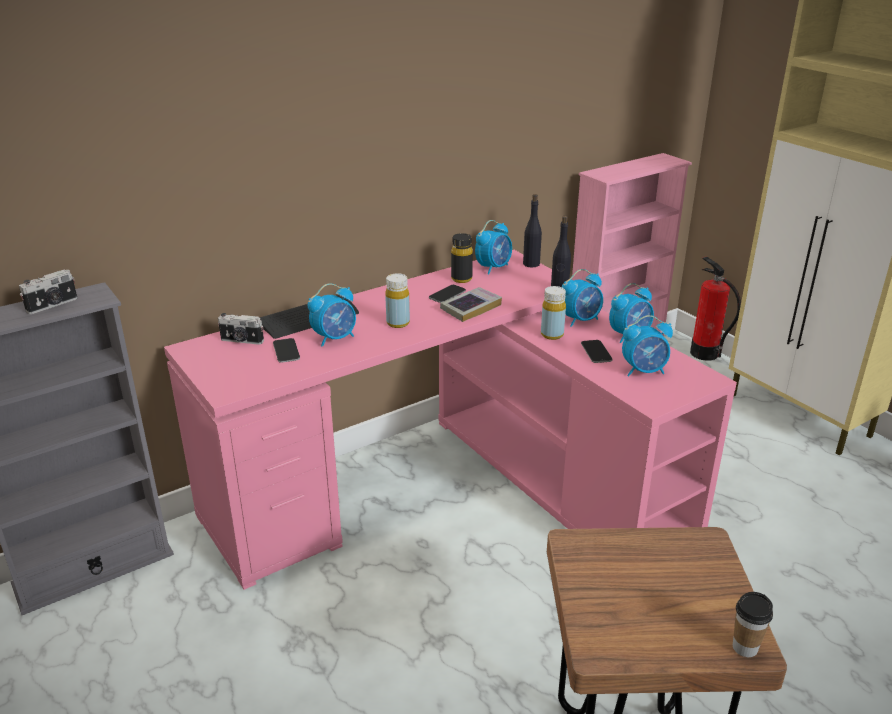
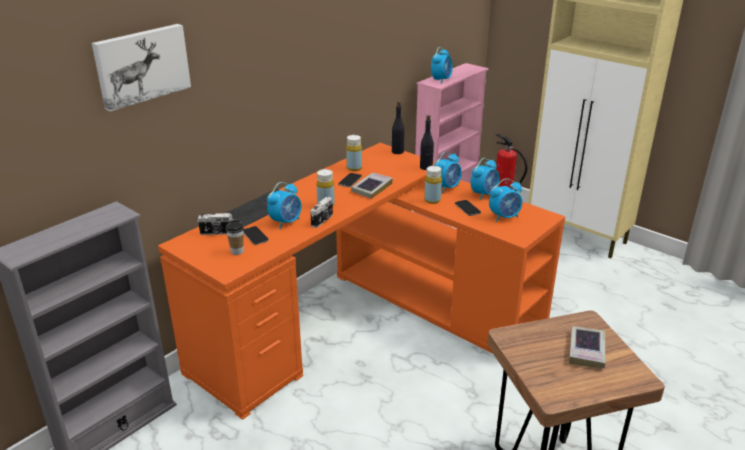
camera: 15 degrees left, 0 degrees up
camera [19,269,77,314] -> camera moved to [310,197,333,228]
pink desk [164,250,737,590] -> orange desk [158,143,565,420]
black bottle [451,233,473,283] -> yellow bottle [346,135,362,171]
alarm clock [475,220,512,274] -> alarm clock moved to [431,47,453,84]
cup [733,592,773,657] -> cup moved to [225,220,244,255]
none -> picture [92,24,191,111]
none -> book [569,326,605,368]

